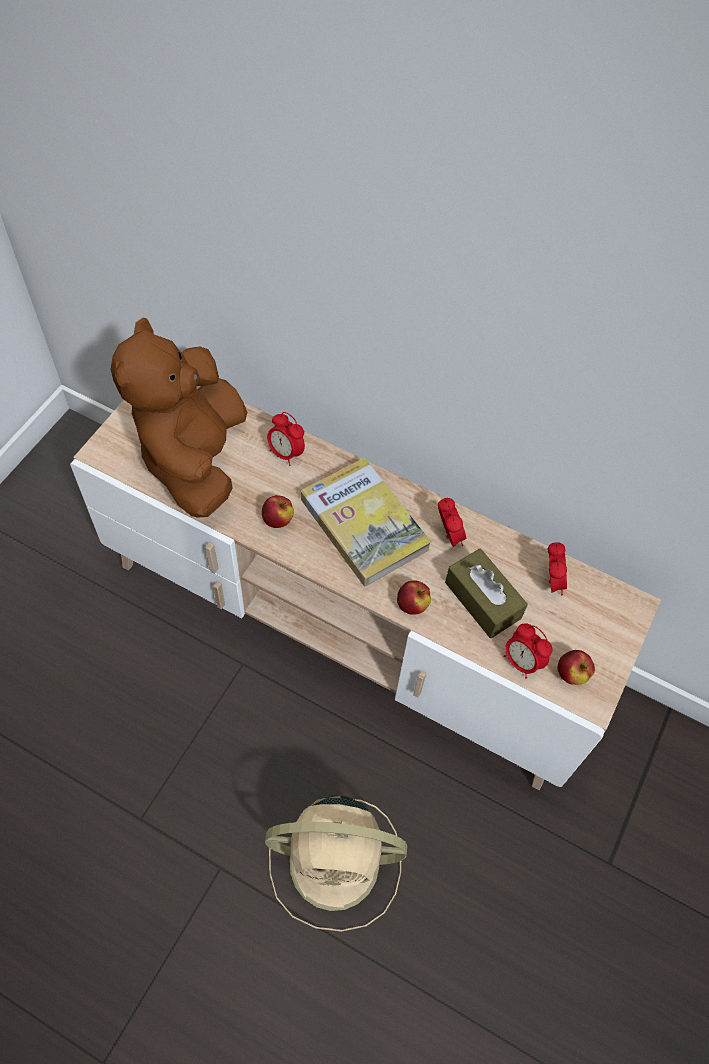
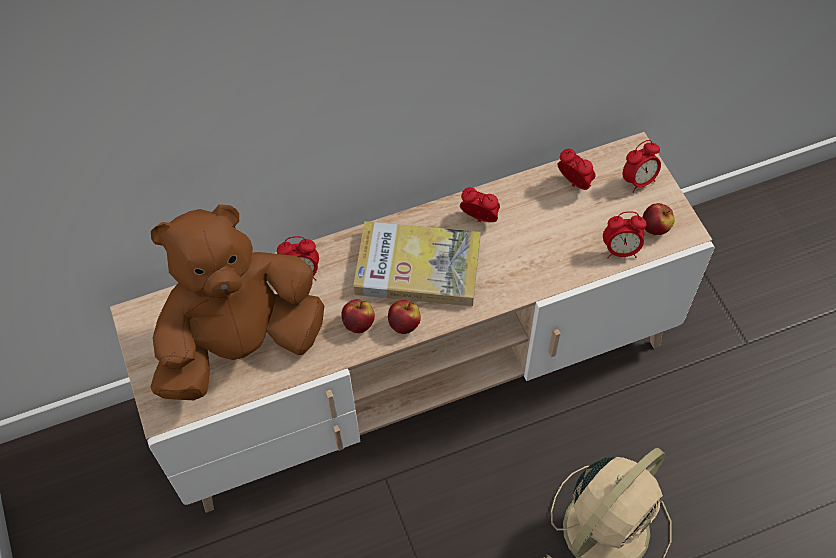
camera: 45 degrees left, 0 degrees up
brown plush toy [111,317,247,518] -> brown plush toy turned 105 degrees clockwise [150,204,324,400]
apple [397,580,431,615] -> apple moved to [388,300,421,334]
brown tissue box [445,548,528,638] -> none
none -> alarm clock [623,140,661,193]

